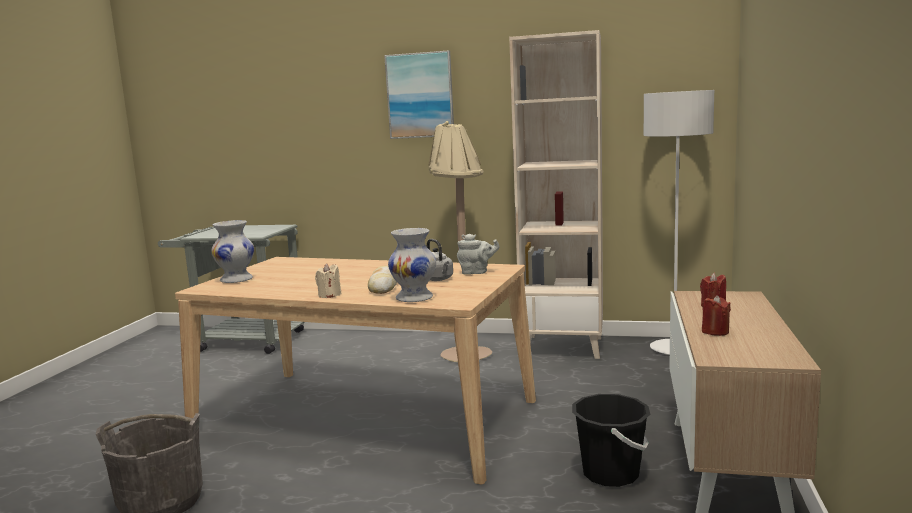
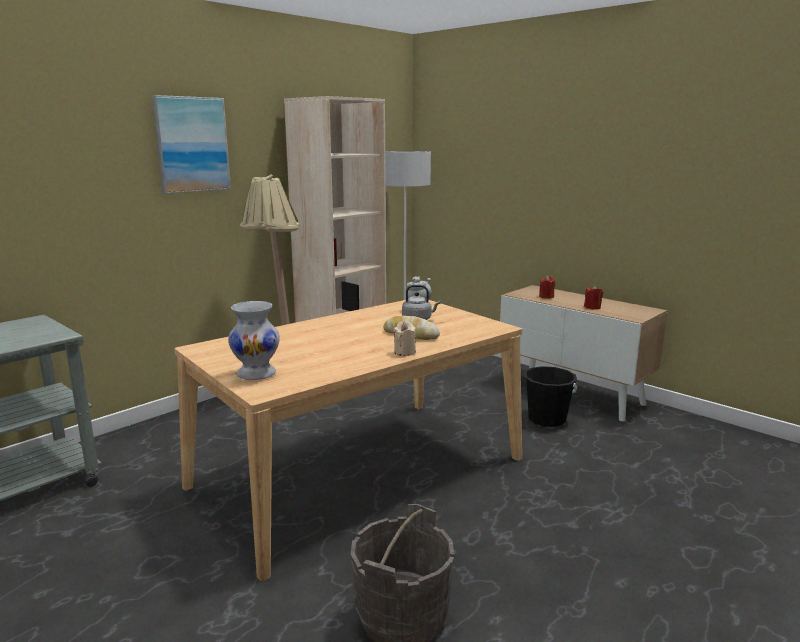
camera: 60 degrees left, 5 degrees up
white vase [388,228,436,302] -> none

